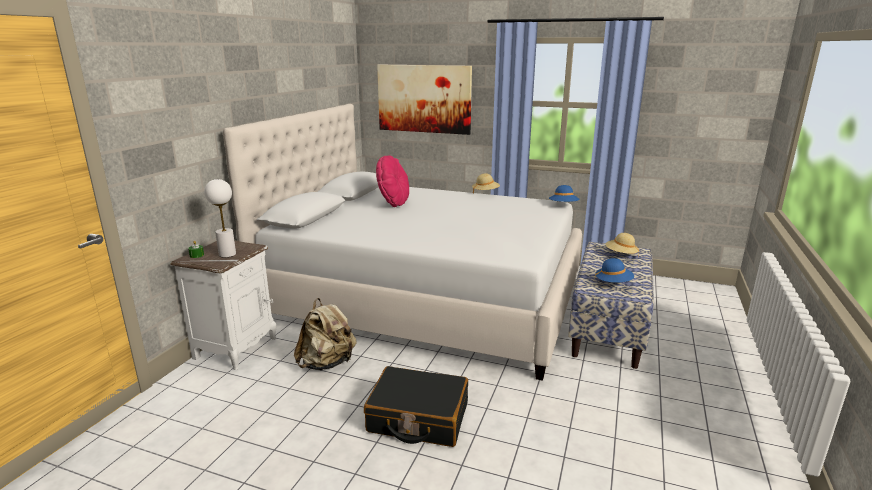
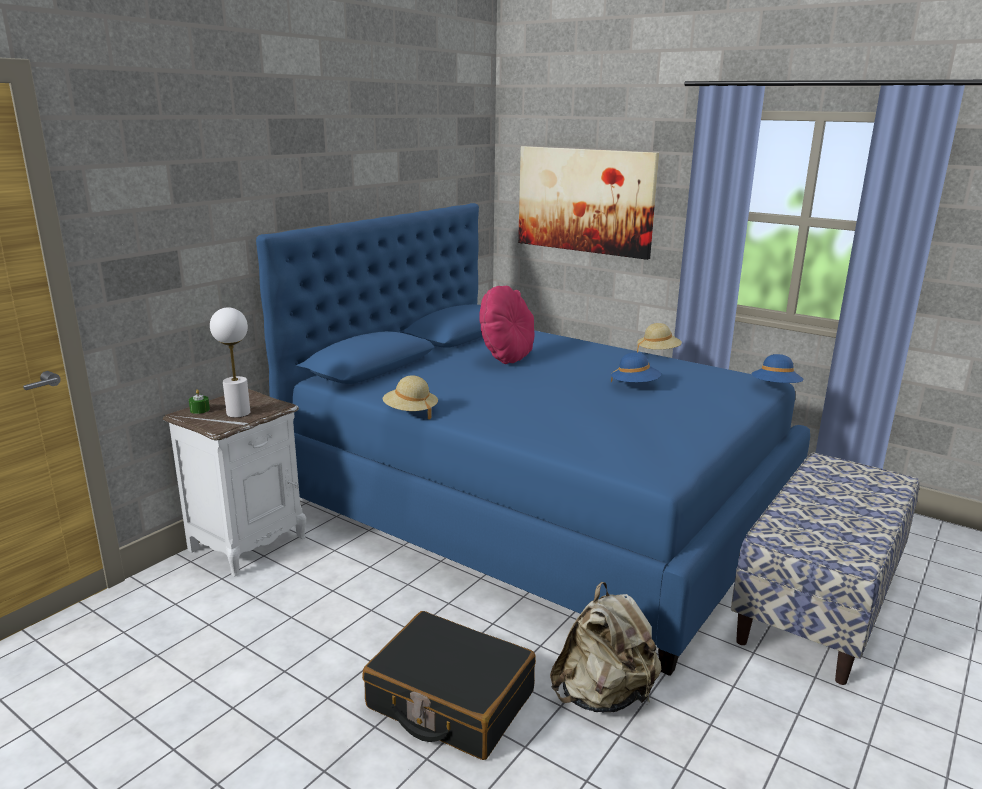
camera: 15 degrees right, 0 degrees up
white bed [223,104,582,381] -> blue bed [256,203,810,676]
beige backpack [294,298,357,370] -> beige backpack moved to [550,582,661,713]
blue hat [594,258,634,283] -> blue hat moved to [611,352,661,382]
beige hat [606,233,639,257] -> beige hat moved to [383,375,438,419]

